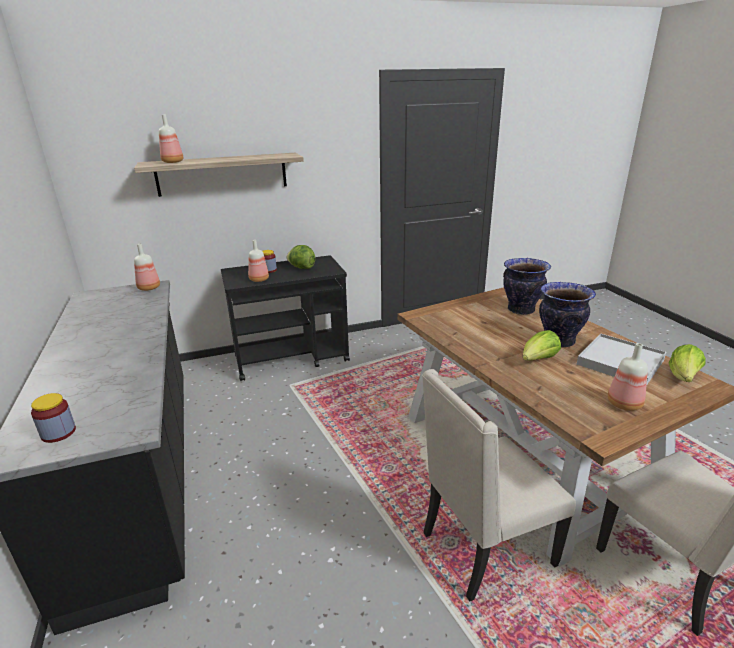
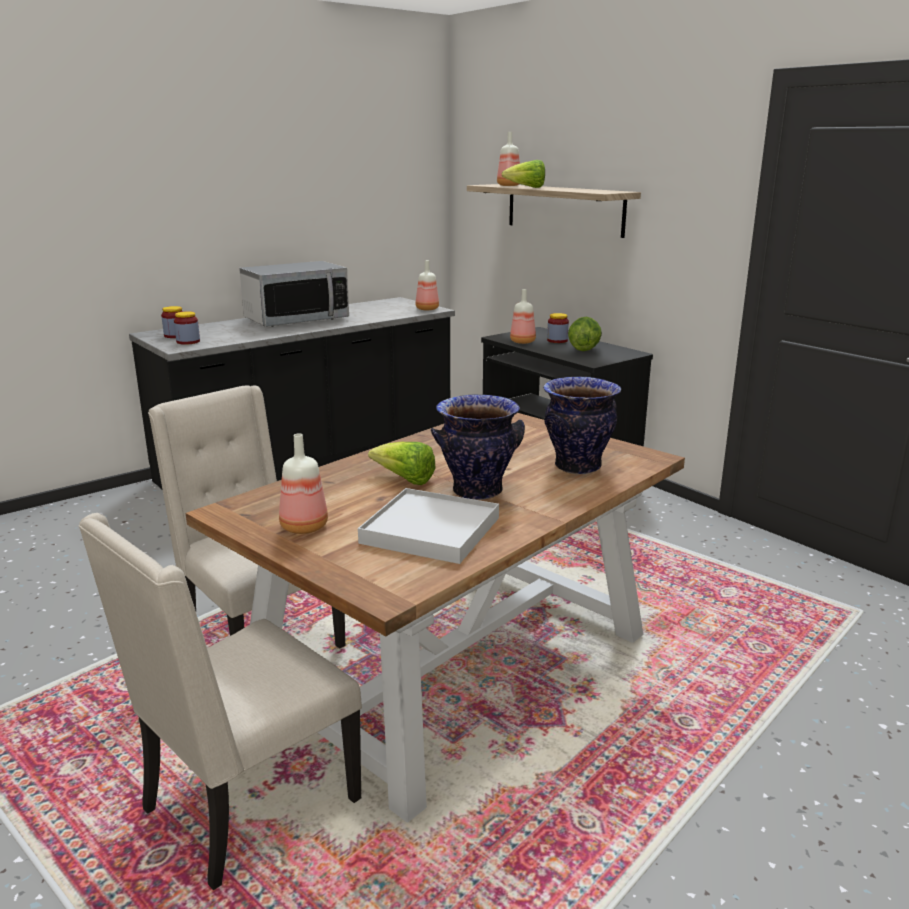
camera: 70 degrees right, 5 degrees down
lettuce [668,344,706,382] -> lettuce moved to [502,160,545,188]
none -> jar [174,311,200,345]
none -> microwave [239,261,349,327]

